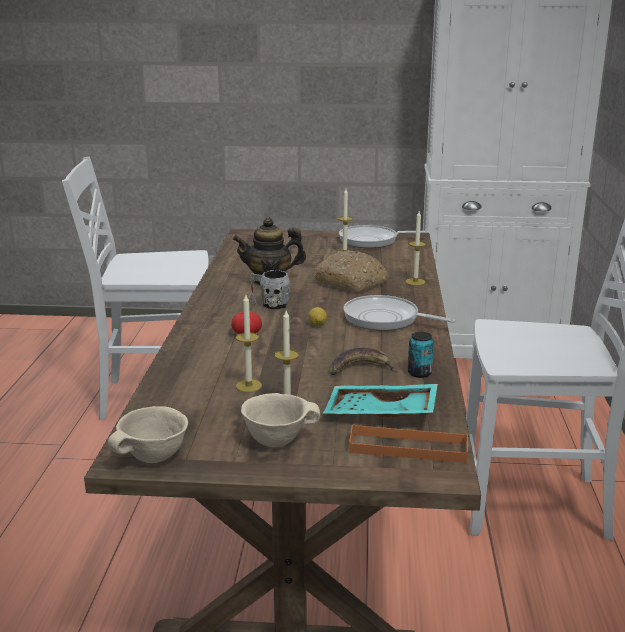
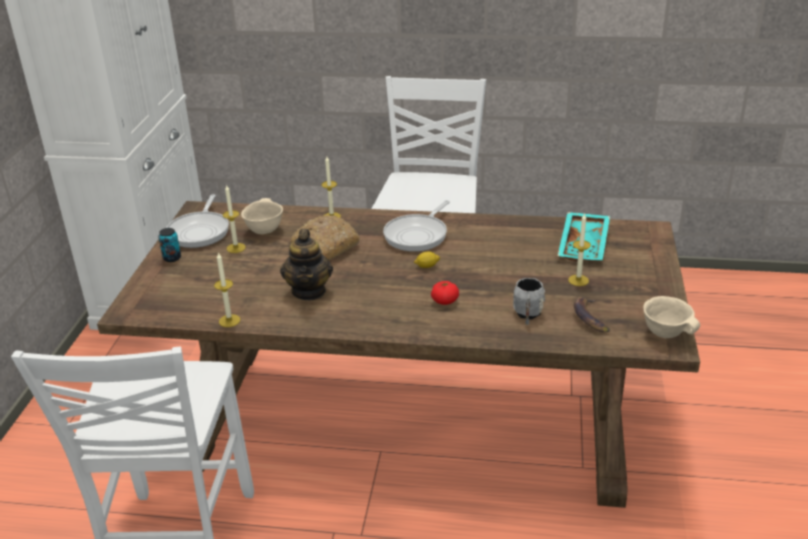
camera: 85 degrees left, 10 degrees up
candle [236,295,262,392] -> candle moved to [214,252,240,327]
beige bowl [241,393,320,447] -> beige bowl moved to [241,198,283,234]
grey mug [250,270,290,310] -> grey mug moved to [513,278,545,325]
banana [330,348,397,375] -> banana moved to [574,297,610,332]
orange tray [349,424,468,463] -> none
can [408,332,434,378] -> can moved to [158,228,181,262]

